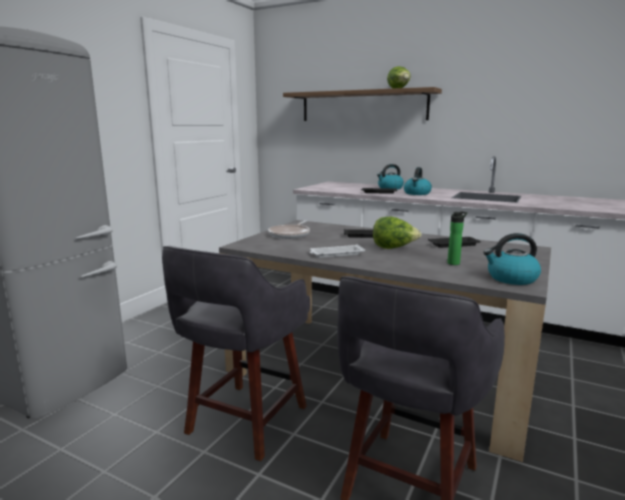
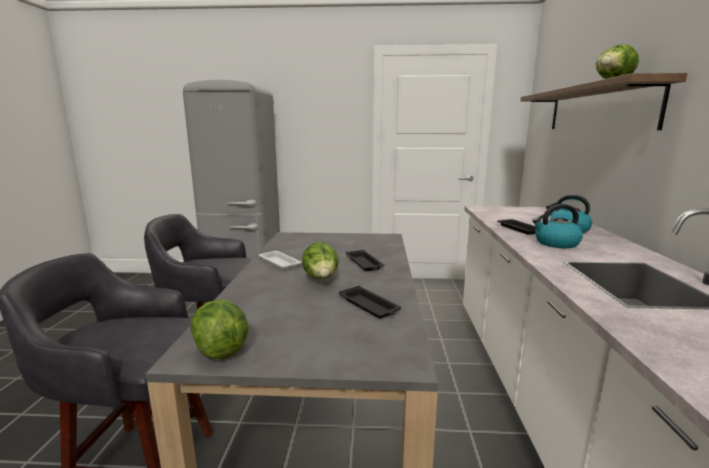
camera: 65 degrees right, 0 degrees up
frying pan [268,220,310,239] -> none
bottle [447,211,467,265] -> none
kettle [483,233,541,285] -> lettuce [190,300,249,359]

